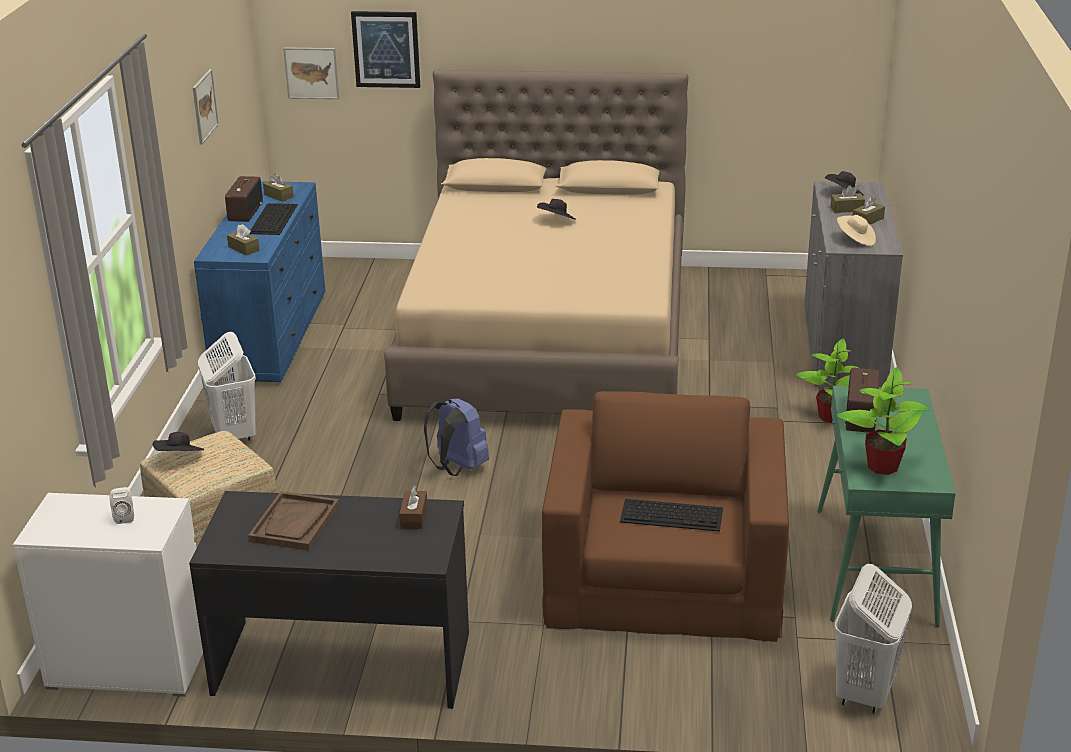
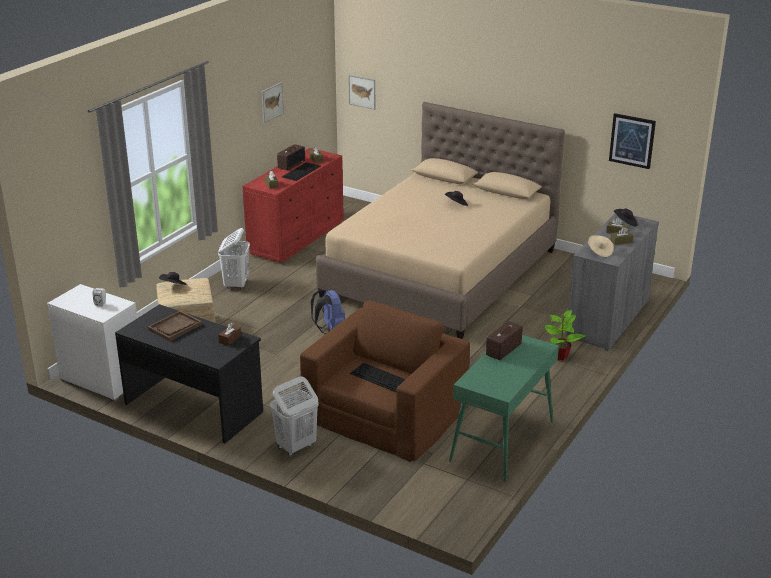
camera: 25 degrees right, 0 degrees up
blue dresser [194,181,326,382] -> red dresser [242,148,344,263]
picture [351,11,420,88] -> picture moved to [609,113,656,169]
white laundry basket [834,564,912,714] -> white laundry basket moved to [270,376,319,456]
potted plant [836,367,929,475] -> none

